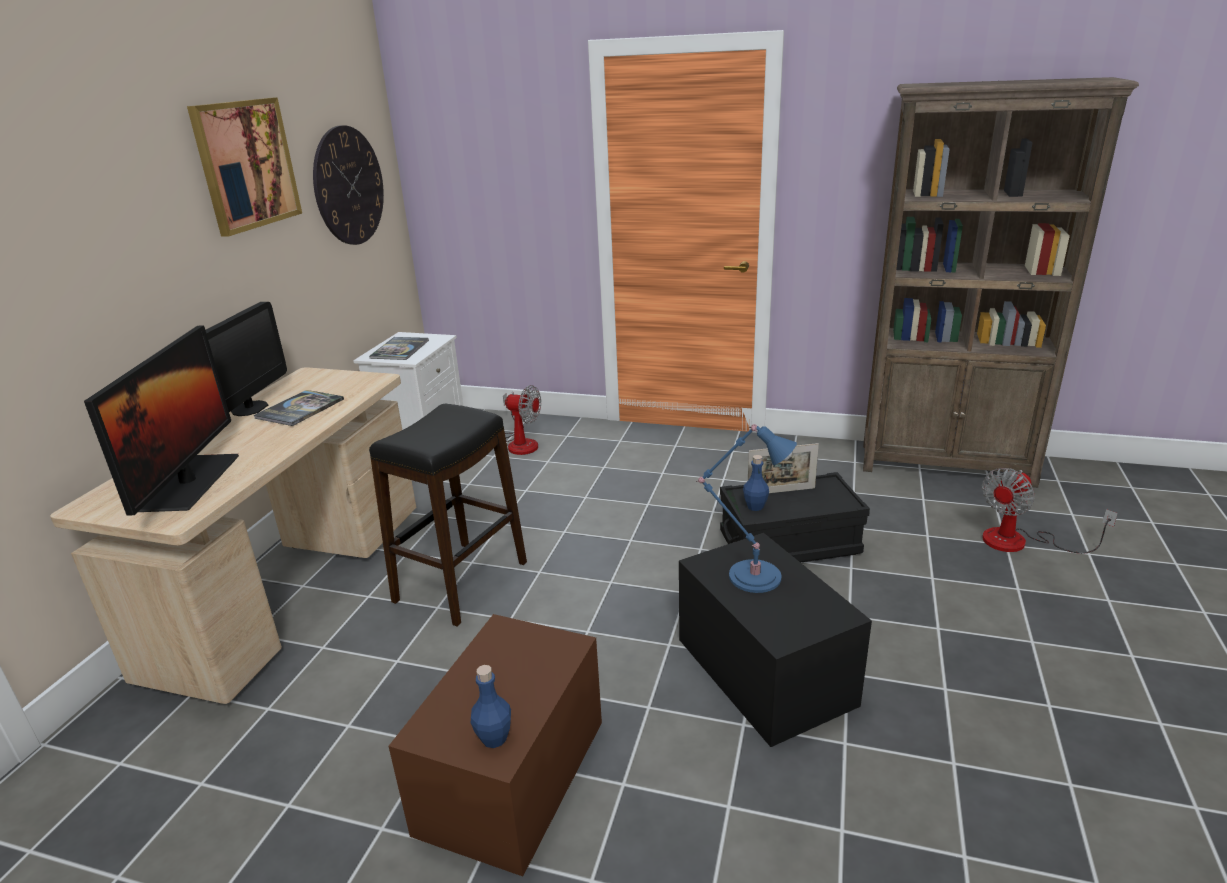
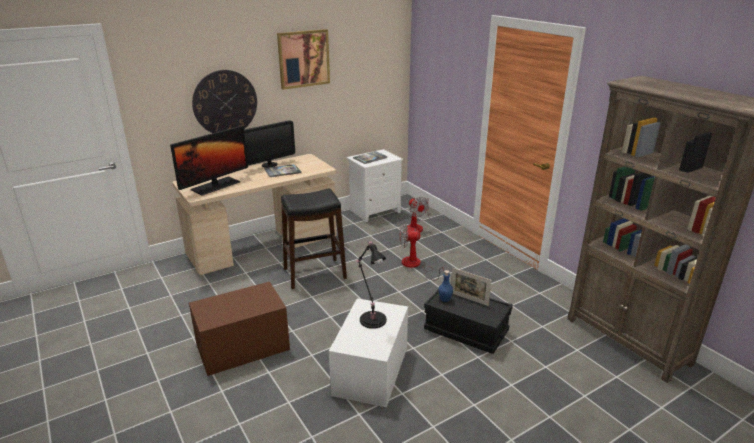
camera: 40 degrees right, 0 degrees up
wall clock [313,125,384,245] -> wall clock moved to [192,70,257,133]
blue bottle [471,665,511,748] -> none
black storage box [679,533,872,747] -> white storage box [329,298,408,407]
blue table lamp [696,424,797,593] -> black table lamp [356,241,387,329]
fan [982,468,1118,554] -> fan moved to [400,224,444,280]

